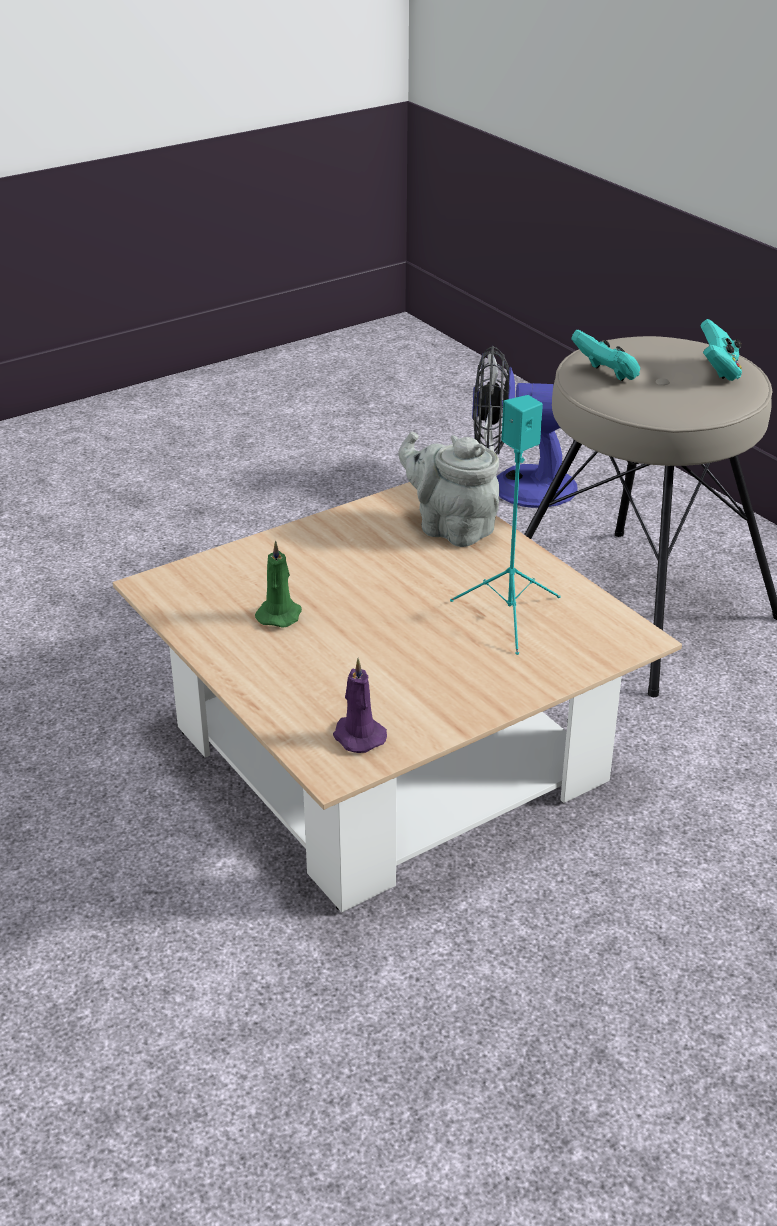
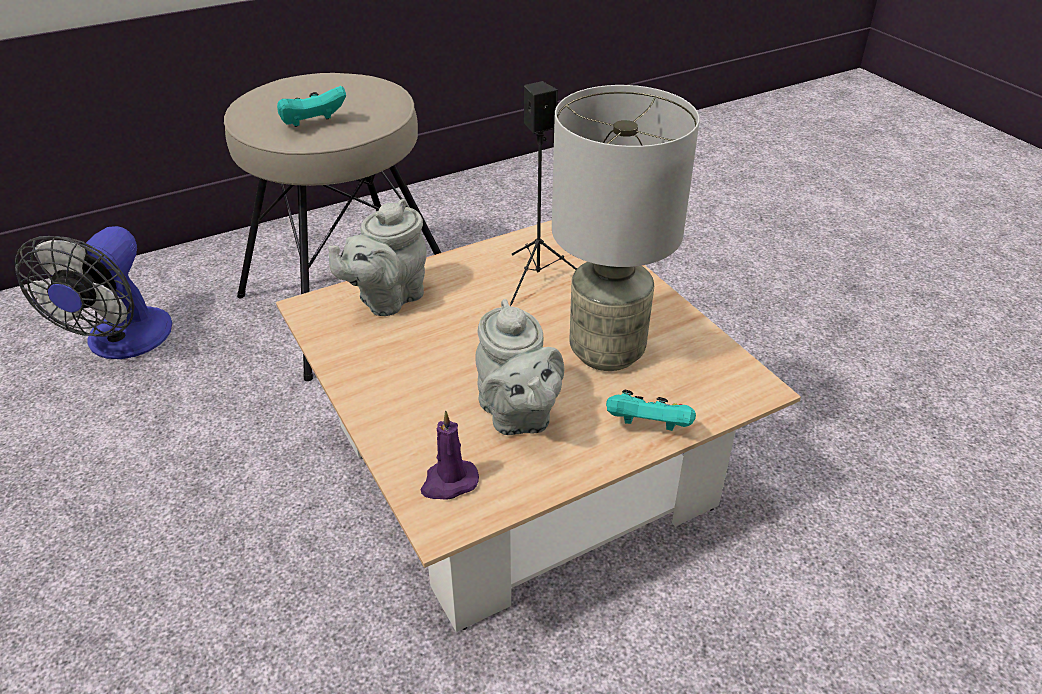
camera: 85 degrees left, 5 degrees up
green candle [255,541,302,628] -> grey teapot [475,299,564,435]
purple candle [333,658,387,753] -> purple candle moved to [420,410,479,500]
turquoise speaker [450,395,561,655] -> black speaker [510,81,577,306]
turquoise game controller [701,319,742,381] -> turquoise game controller moved to [606,390,696,431]
none -> grey table lamp [552,85,700,371]

